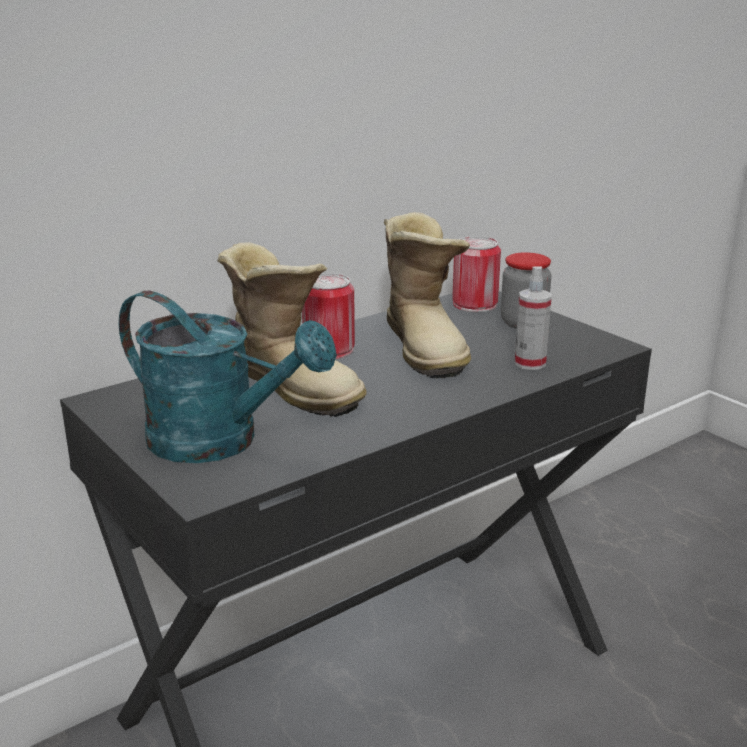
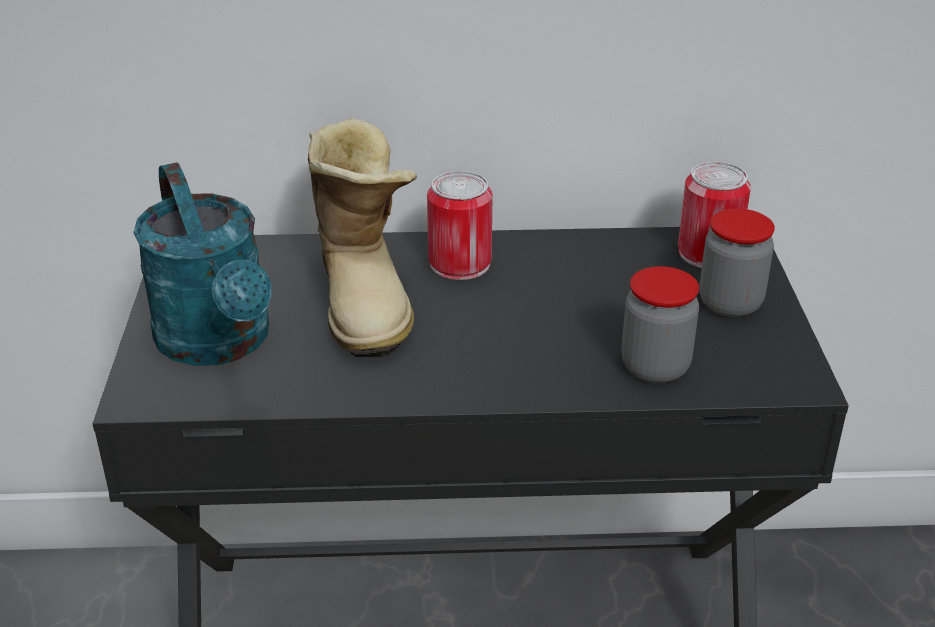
camera: 35 degrees right, 10 degrees up
boot [384,212,471,379] -> none
spray bottle [514,266,552,370] -> jar [622,266,699,383]

